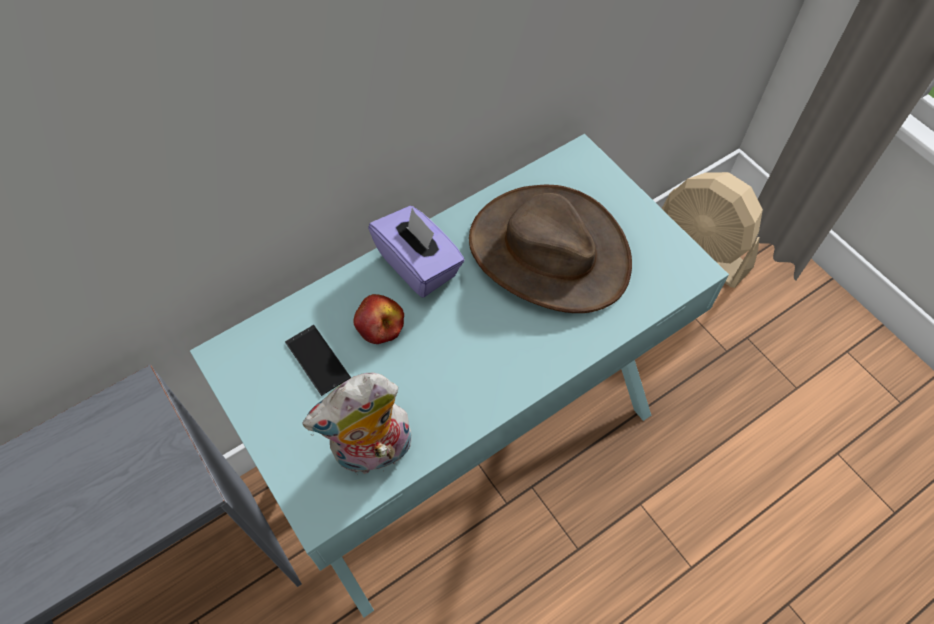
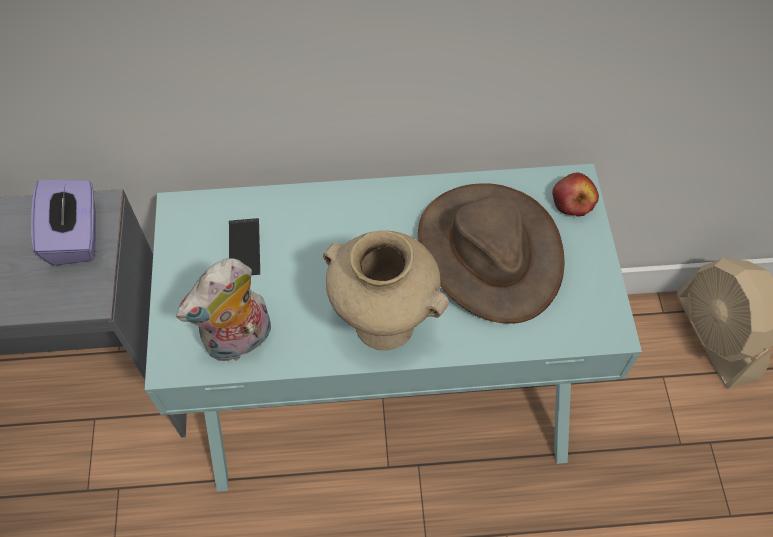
camera: 30 degrees right, 0 degrees up
plush toy [302,373,411,474] -> plush toy turned 45 degrees counterclockwise [176,258,271,361]
apple [353,294,404,344] -> apple moved to [552,173,599,217]
purple tissue box [368,206,465,298] -> purple tissue box moved to [31,180,95,266]
none -> beige vase [323,231,449,351]

